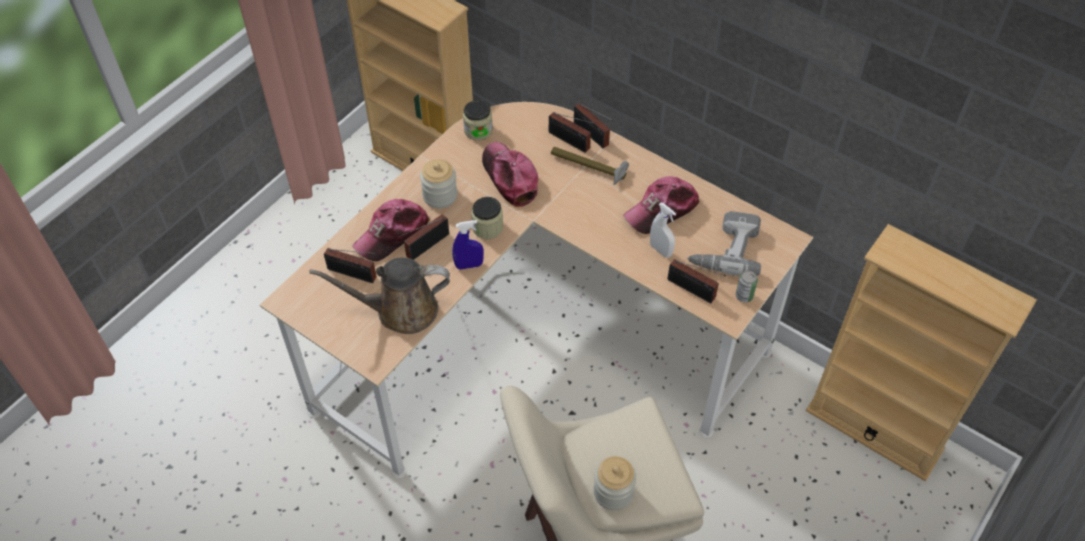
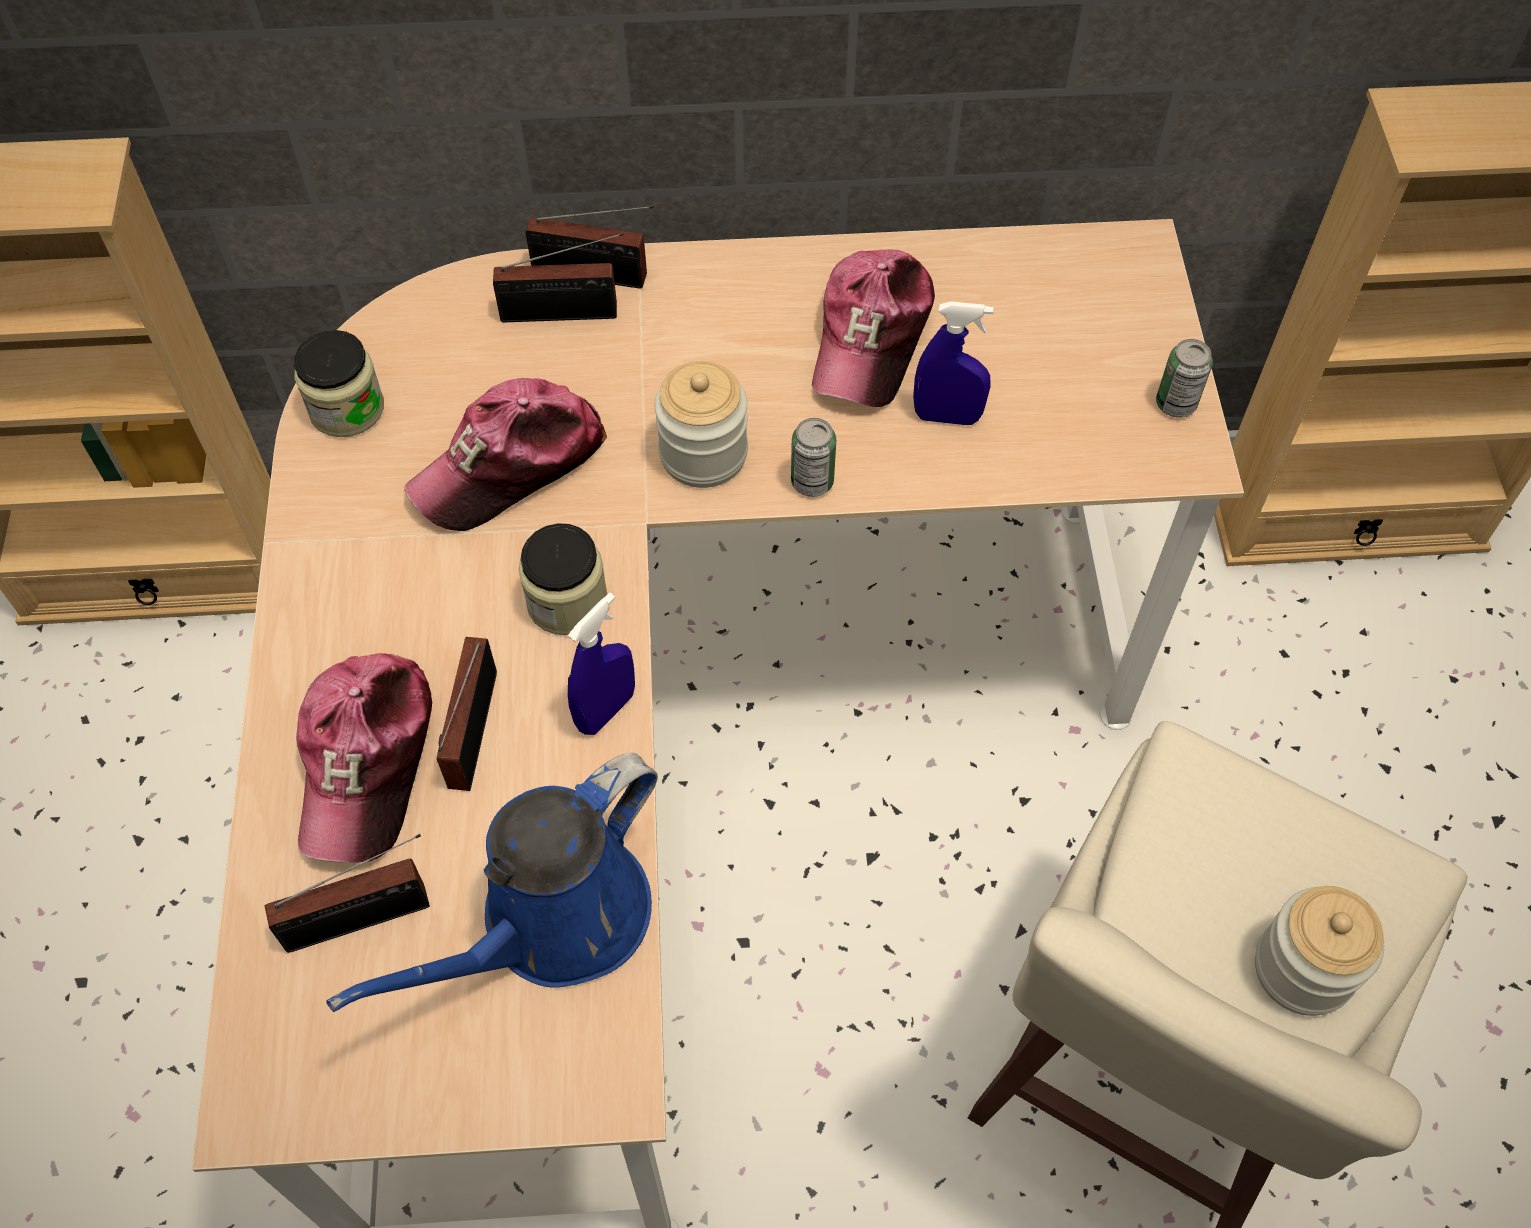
camera: 40 degrees left, 5 degrees up
brown watering can [309,257,450,334] -> blue watering can [326,753,658,1012]
jar [420,159,457,209] -> jar moved to [654,361,748,488]
cap [482,142,538,207] -> cap turned 60 degrees counterclockwise [404,378,607,531]
hammer [551,147,629,185] -> none
white spray bottle [650,203,676,258] -> blue spray bottle [913,302,994,425]
radio [668,259,726,303] -> none
power drill [687,211,761,276] -> none
none -> can [791,418,836,497]

